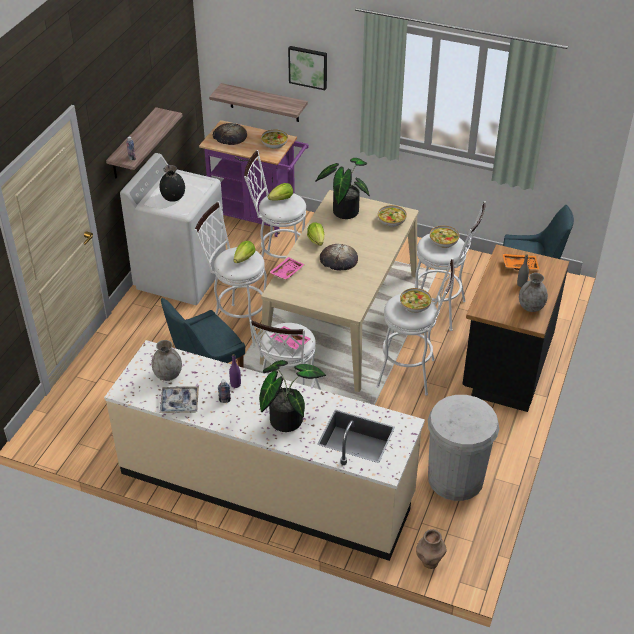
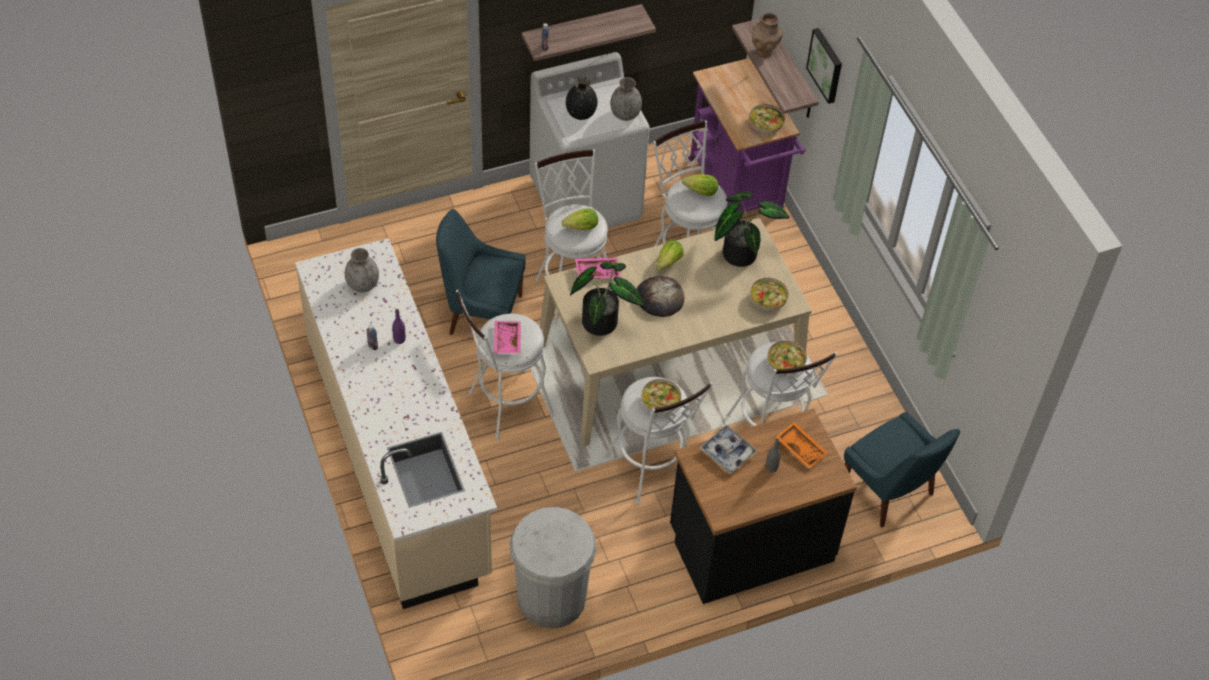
camera: 45 degrees right, 10 degrees up
tray [160,386,199,413] -> tray moved to [699,425,758,474]
bread [213,123,247,145] -> none
potted plant [259,360,326,432] -> potted plant moved to [570,262,644,336]
brown vase [416,529,446,569] -> brown vase moved to [752,13,783,57]
grey vase [519,273,548,312] -> grey vase moved to [610,77,642,121]

